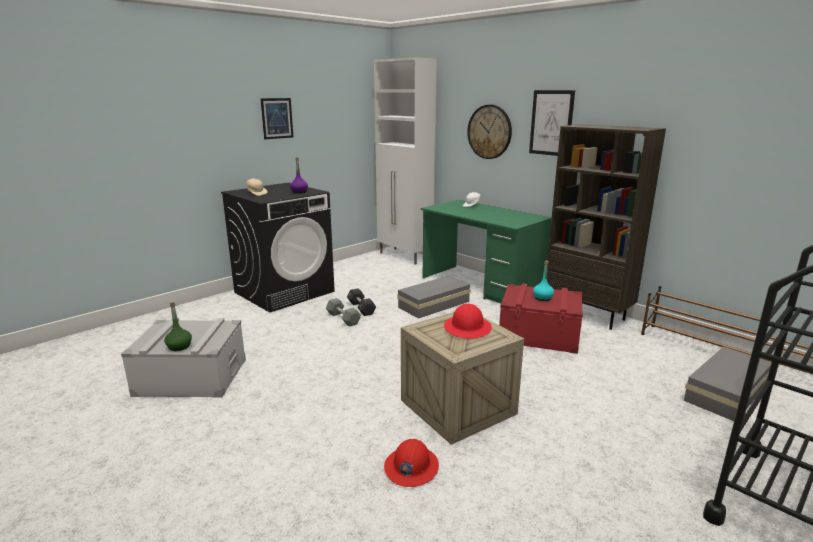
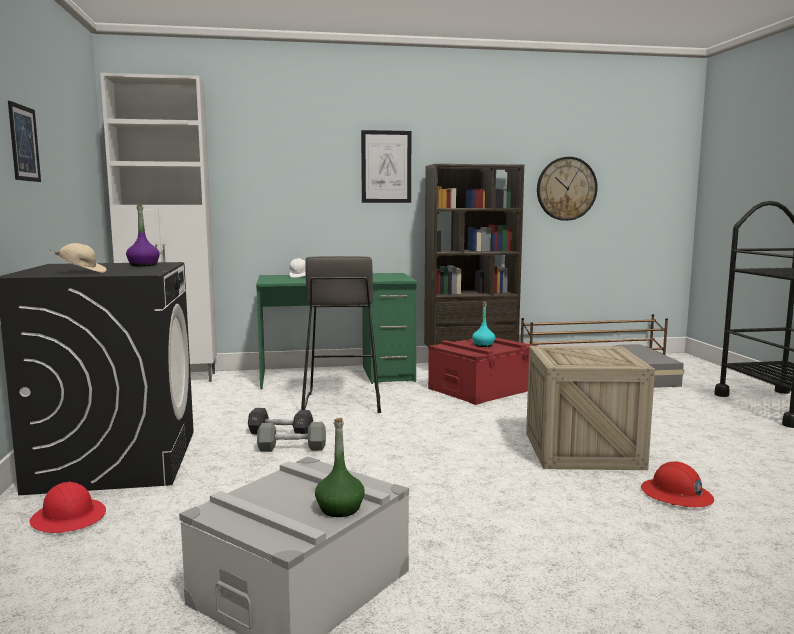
camera: 55 degrees left, 10 degrees down
grey storage box [397,276,471,319] -> grey stool [301,256,381,413]
red hard hat [444,303,492,339] -> red hard hat moved to [30,482,106,533]
wall clock [467,105,512,159] -> wall clock moved to [537,157,598,221]

